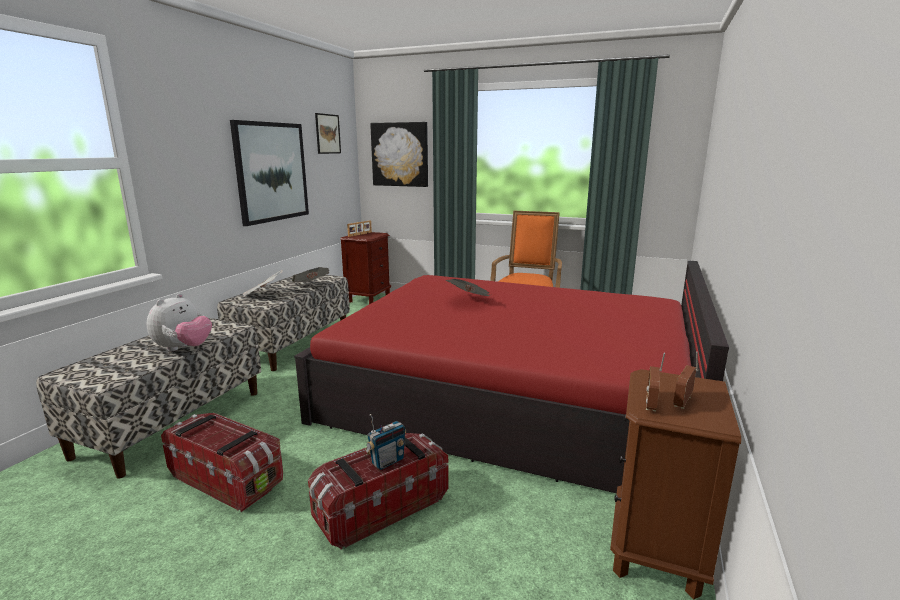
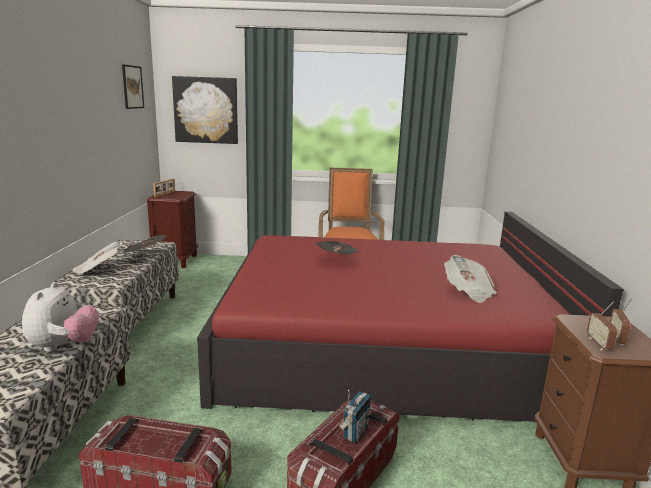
camera: 20 degrees left, 0 degrees up
picture [230,120,309,226] -> none
none -> newspaper [444,255,497,303]

